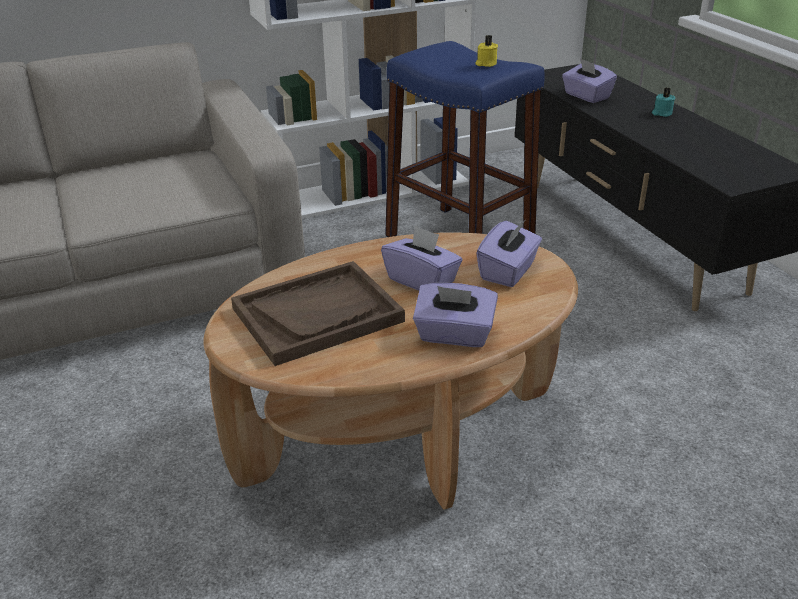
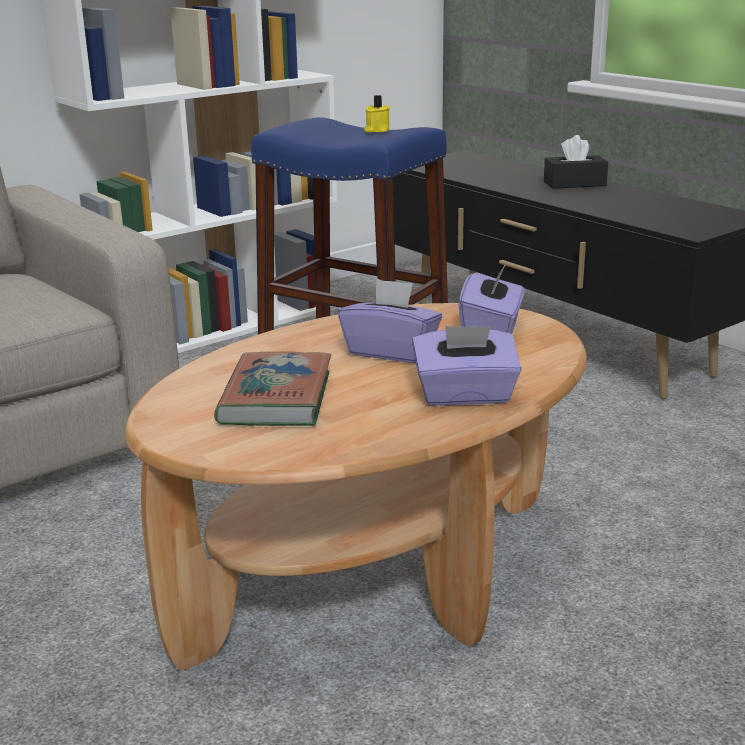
camera: 15 degrees left, 10 degrees down
brown tray [231,261,405,366] -> book [214,351,331,426]
purple tissue box [562,58,617,103] -> none
turquoise candle [652,88,675,117] -> black tissue box [544,135,608,189]

